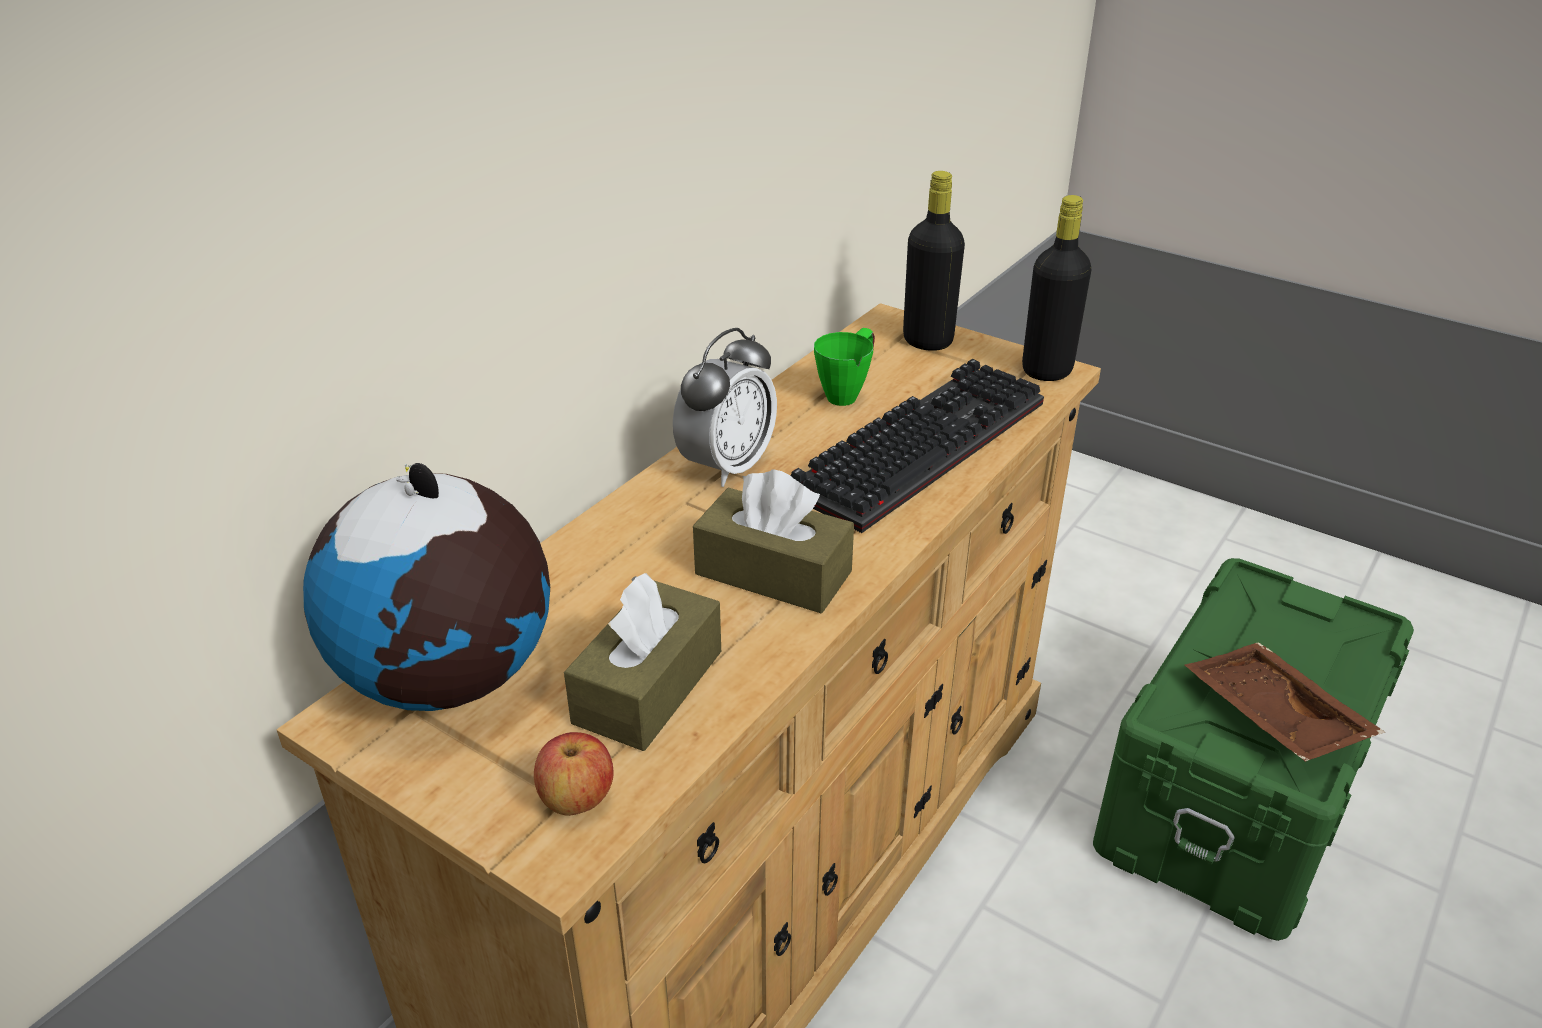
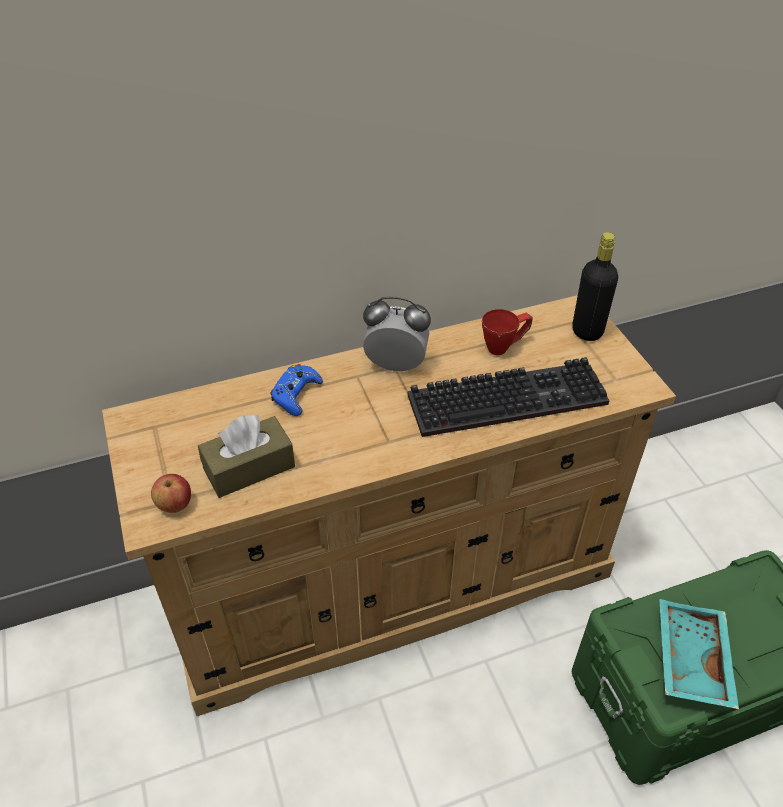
camera: 35 degrees right, 10 degrees up
globe [303,463,550,711] -> none
alarm clock [673,328,777,487] -> alarm clock turned 150 degrees counterclockwise [363,297,431,372]
brown tissue box [693,469,854,613] -> none
green mug [814,328,875,406] -> red mug [482,309,533,355]
black bottle [1022,195,1091,381] -> none
brown tray [1185,642,1385,762] -> turquoise tray [659,599,739,709]
none -> blue game controller [271,364,323,416]

